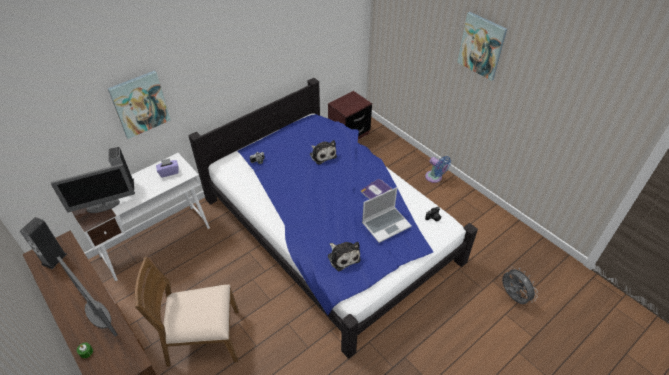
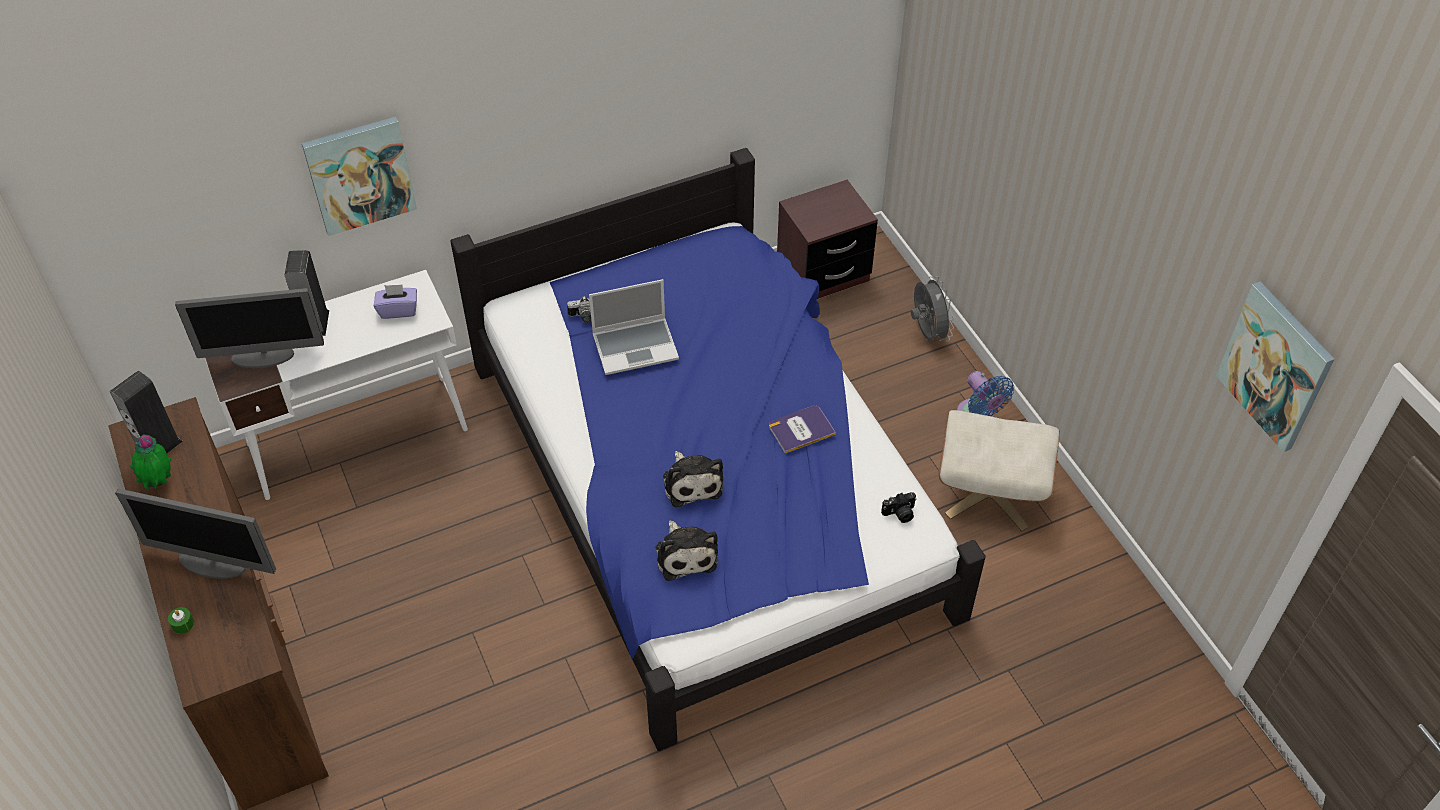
camera: 15 degrees right, 5 degrees up
monitor [57,256,118,337] -> monitor turned 135 degrees clockwise [115,489,276,579]
brown chair [135,257,239,367] -> none
plush toy [310,140,337,165] -> plush toy moved to [663,451,724,507]
laptop [362,187,412,243] -> laptop moved to [589,279,679,375]
picture [457,12,507,81] -> picture moved to [1216,282,1335,452]
grey fan [502,267,538,304] -> grey fan moved to [911,276,954,342]
none -> potted plant [130,434,172,491]
none -> beige ottoman [939,410,1060,532]

